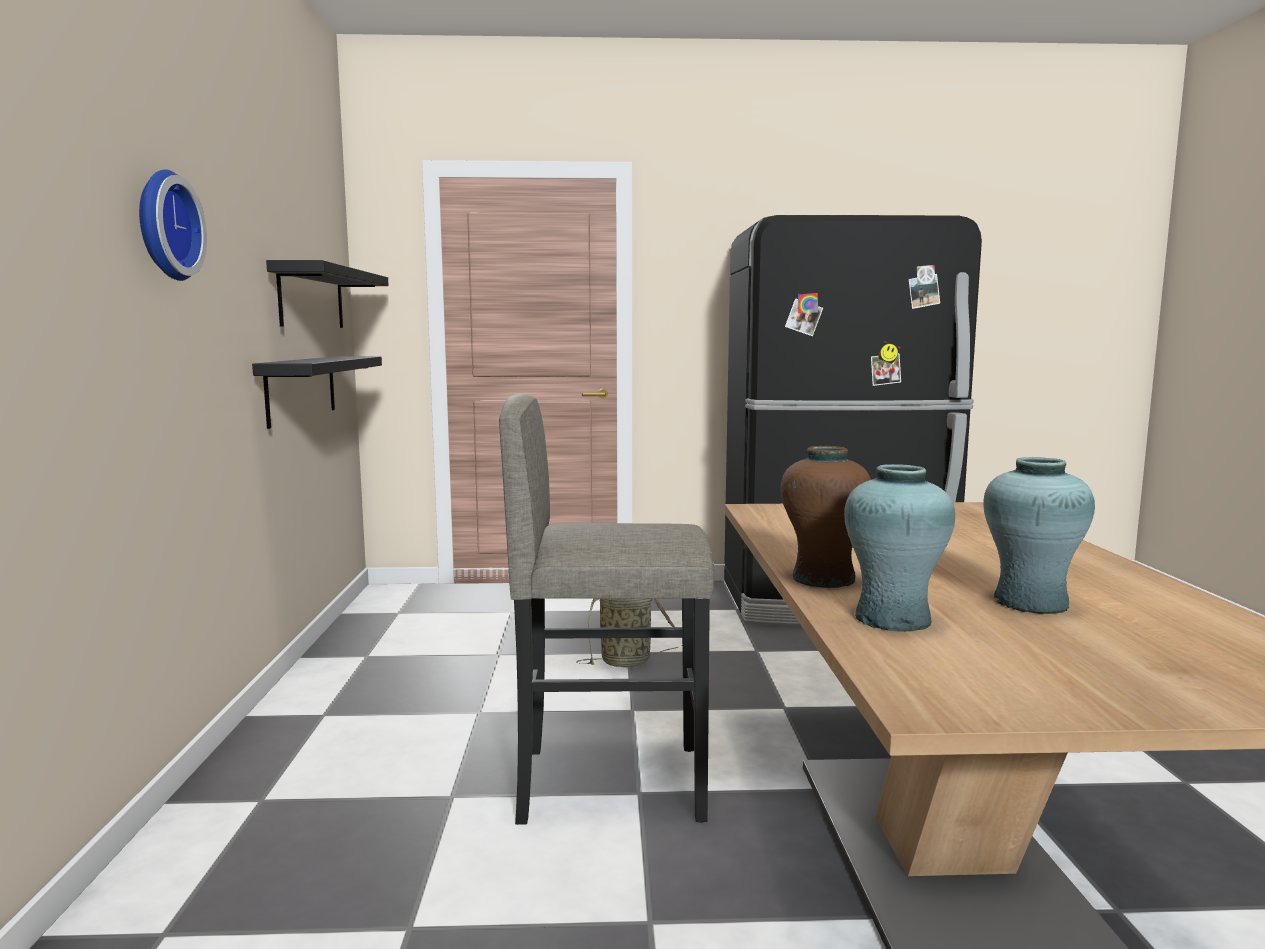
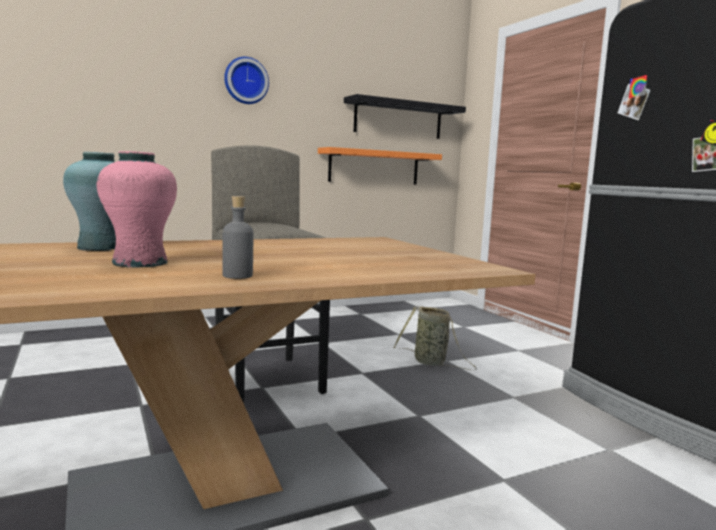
camera: 65 degrees right, 0 degrees up
black shelf [252,356,382,429] -> orange shelf [318,147,442,185]
brown vase [780,446,871,588] -> none
turquoise vase [984,457,1095,614] -> pink vase [97,151,177,268]
none -> grey bottle [222,196,253,279]

